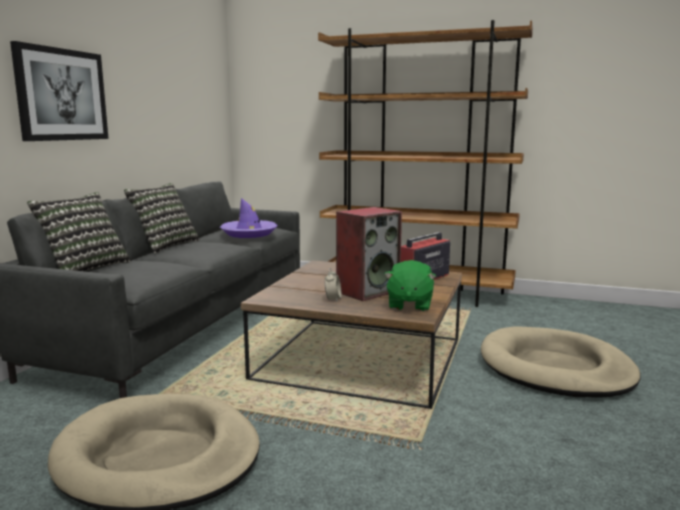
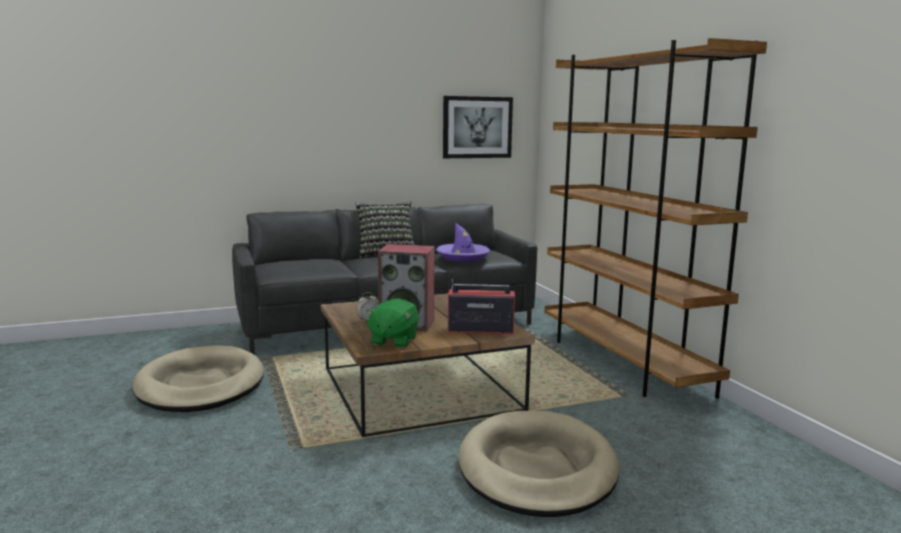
camera: 50 degrees right, 0 degrees up
picture [10,41,109,141] -> picture moved to [443,96,513,158]
pillow [27,192,131,271] -> none
green plush toy [384,260,436,311] -> green plush toy turned 45 degrees counterclockwise [365,298,419,348]

